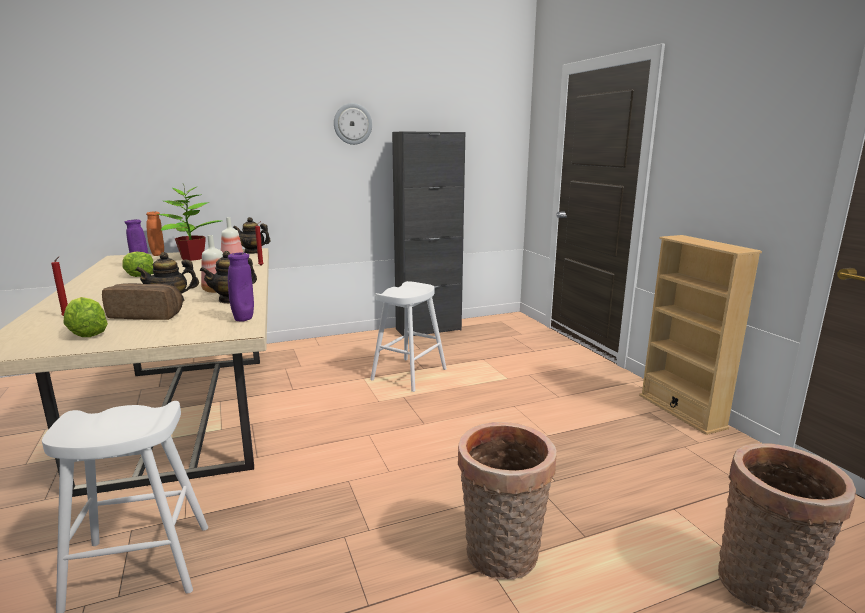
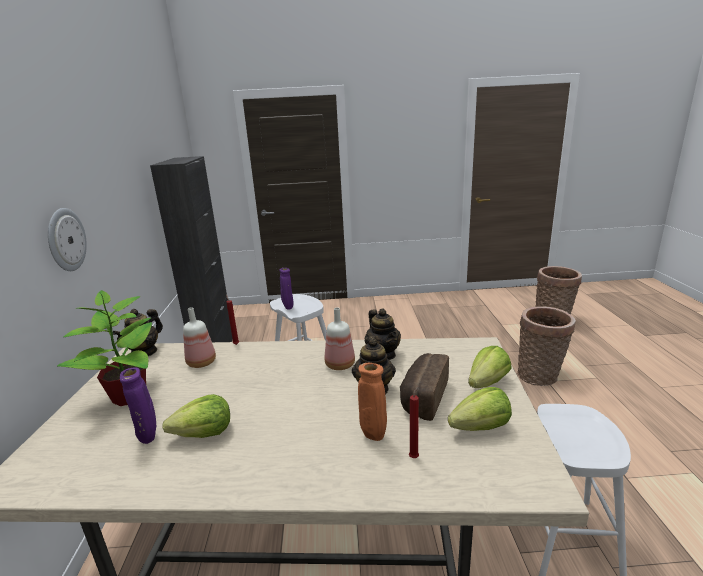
camera: 70 degrees left, 5 degrees up
orange vase [146,211,164,256] -> orange vase moved to [358,363,387,441]
purple vase [228,253,254,322] -> purple vase moved to [279,268,293,310]
wall clock [334,103,372,145] -> wall clock moved to [48,208,87,271]
beige bookcase [639,235,762,435] -> none
none -> lettuce [468,346,512,388]

